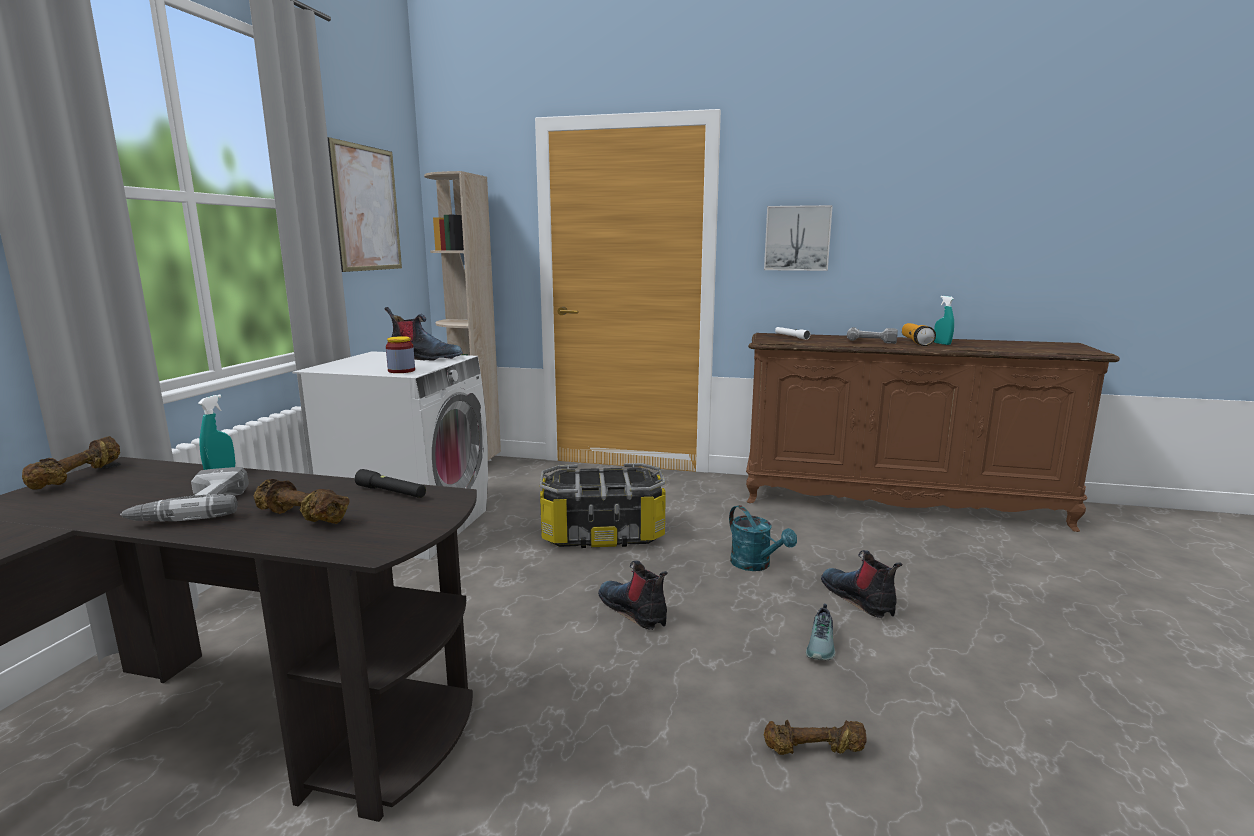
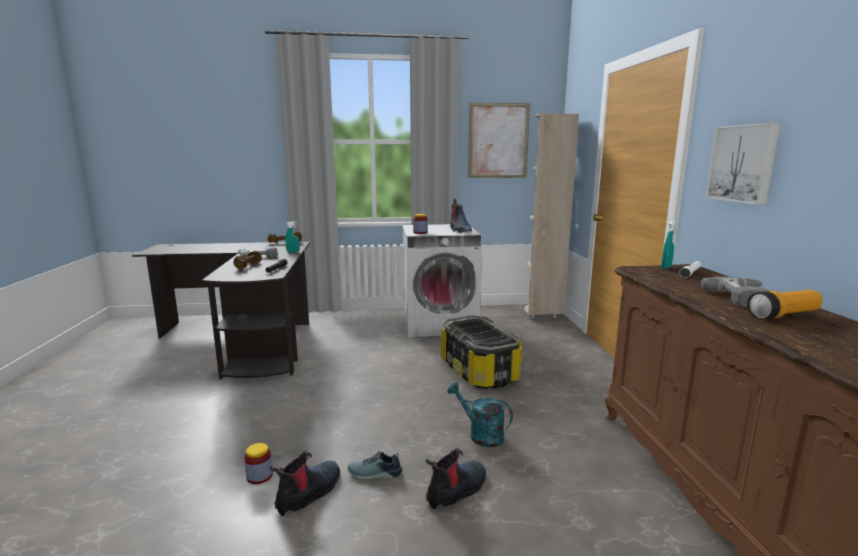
camera: 70 degrees right, 0 degrees up
boot [598,561,668,630] -> boot moved to [270,451,340,516]
turquoise watering can [729,505,797,571] -> turquoise watering can turned 90 degrees clockwise [447,382,513,447]
brown dumbbell [763,720,867,755] -> jar [244,443,273,484]
turquoise spray bottle [934,296,954,345] -> turquoise spray bottle moved to [661,220,676,269]

